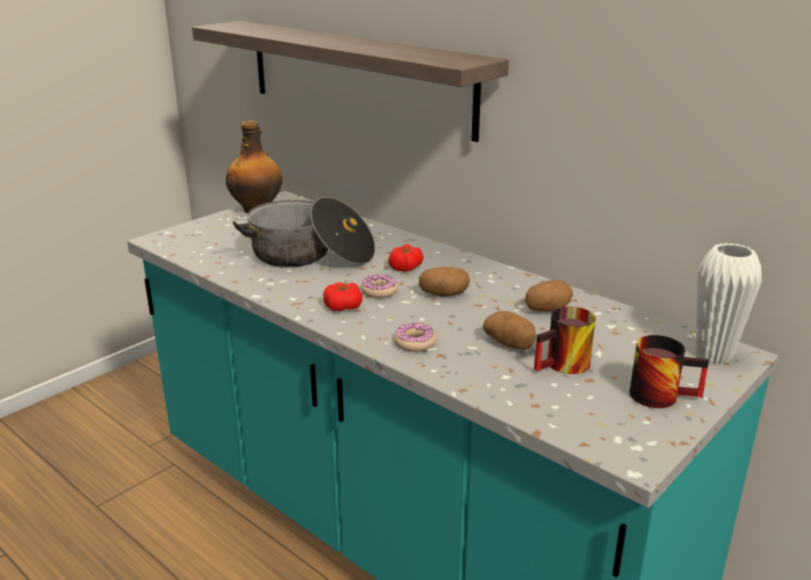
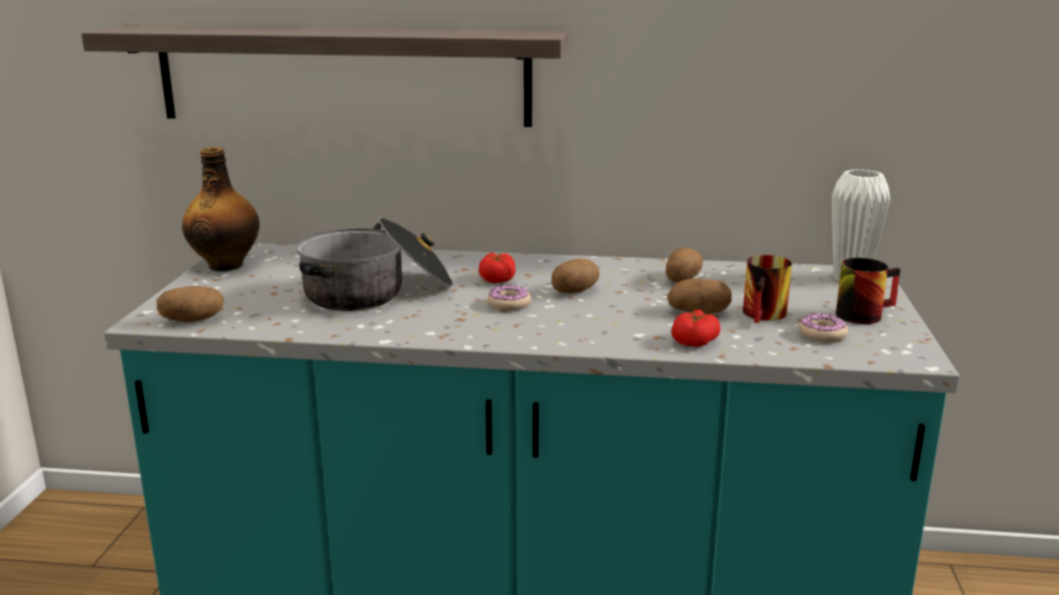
camera: 35 degrees left, 5 degrees down
tomato [323,282,362,311] -> tomato moved to [671,310,721,347]
donut [394,323,436,352] -> donut moved to [799,313,848,342]
none -> potato [157,286,224,322]

